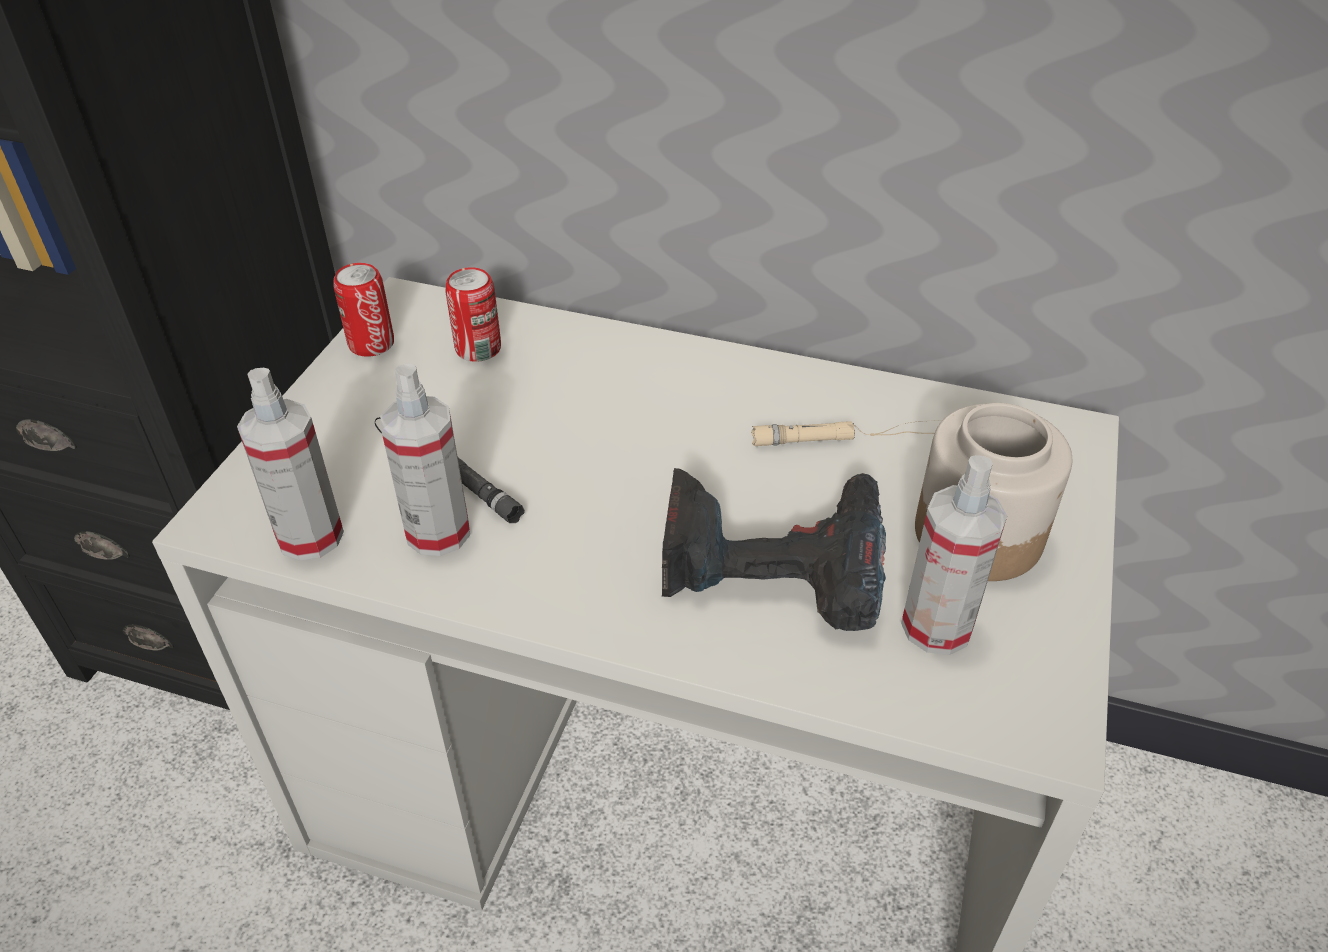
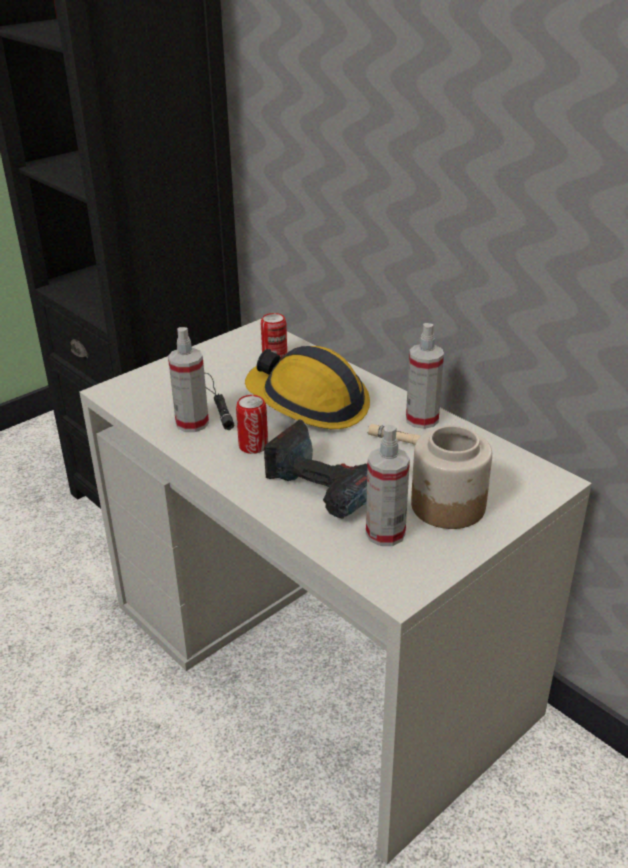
camera: 30 degrees right, 10 degrees down
spray bottle [237,368,344,561] -> spray bottle moved to [406,323,444,429]
can [333,263,394,357] -> can moved to [236,395,268,454]
none -> hard hat [245,346,370,429]

